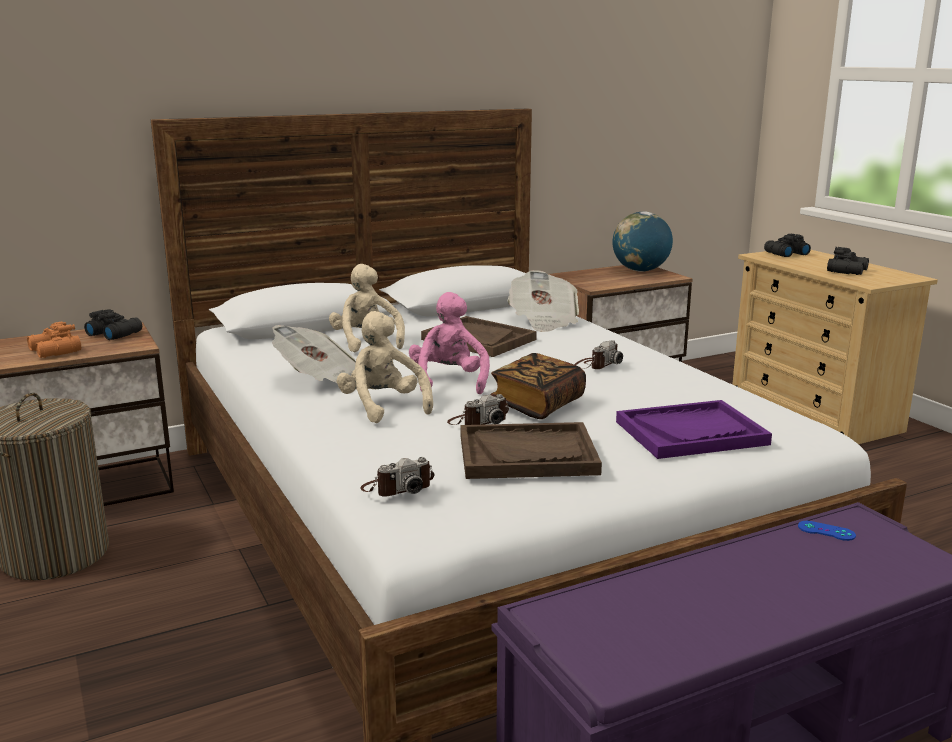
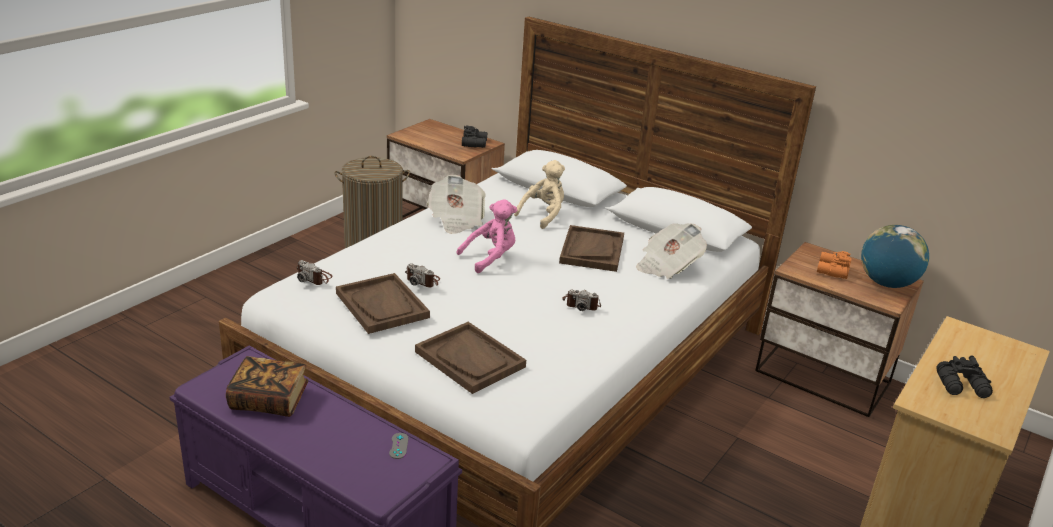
camera: 60 degrees right, 10 degrees up
orange binoculars [27,322,81,358] -> orange binoculars moved to [817,251,852,279]
beige plush toy [336,311,433,423] -> none
book [490,353,586,419] -> book moved to [226,356,308,417]
purple tray [616,400,772,459] -> brown tray [415,322,526,394]
black binoculars [764,234,811,257] -> none
blue game controller [798,521,856,541] -> grey game controller [389,433,409,459]

